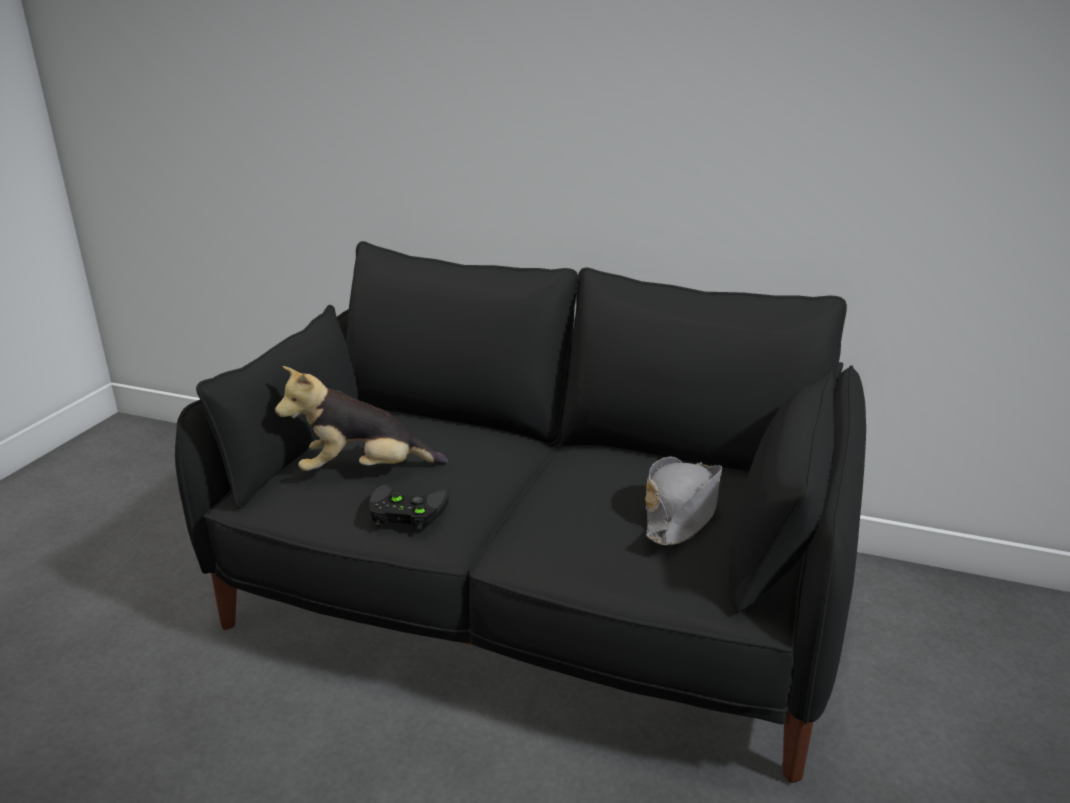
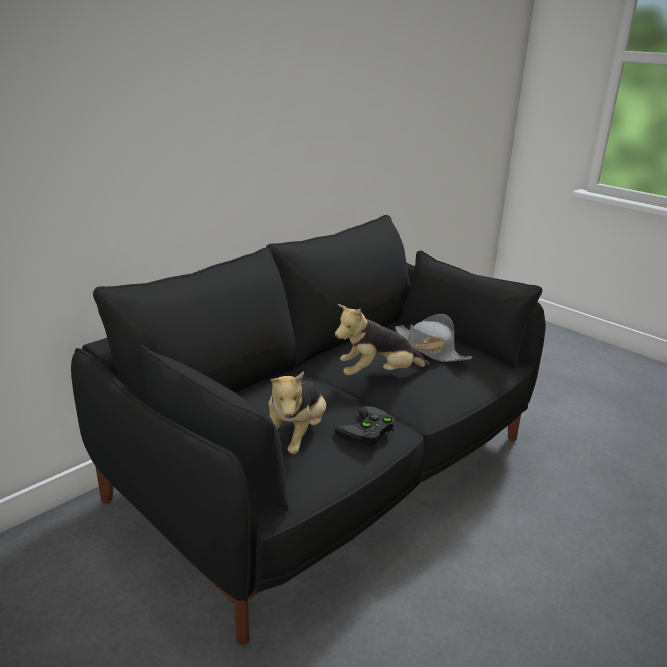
camera: 65 degrees left, 0 degrees up
none -> plush toy [335,304,430,375]

